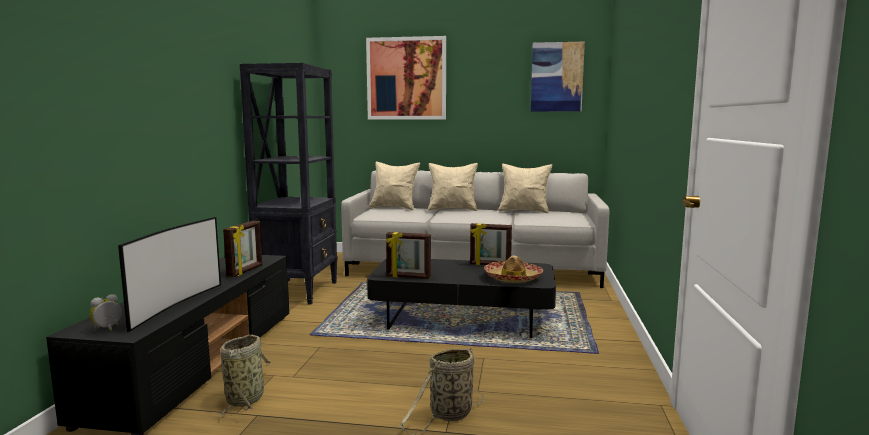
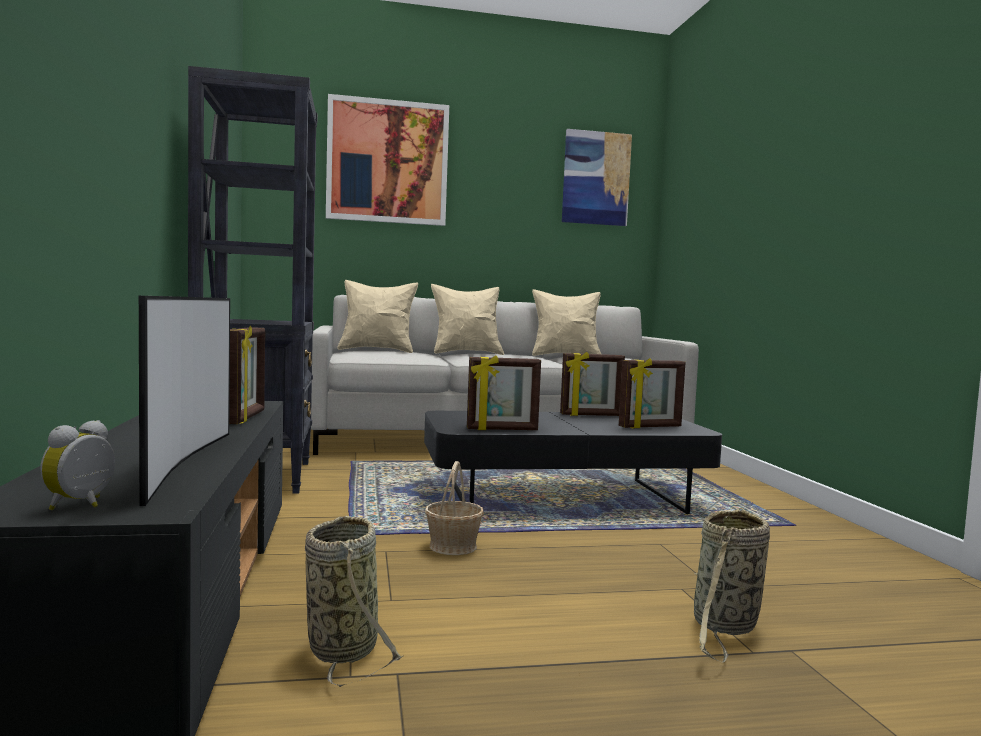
camera: 20 degrees left, 5 degrees down
hat [484,256,543,283] -> picture frame [619,358,685,428]
none -> basket [425,461,484,555]

